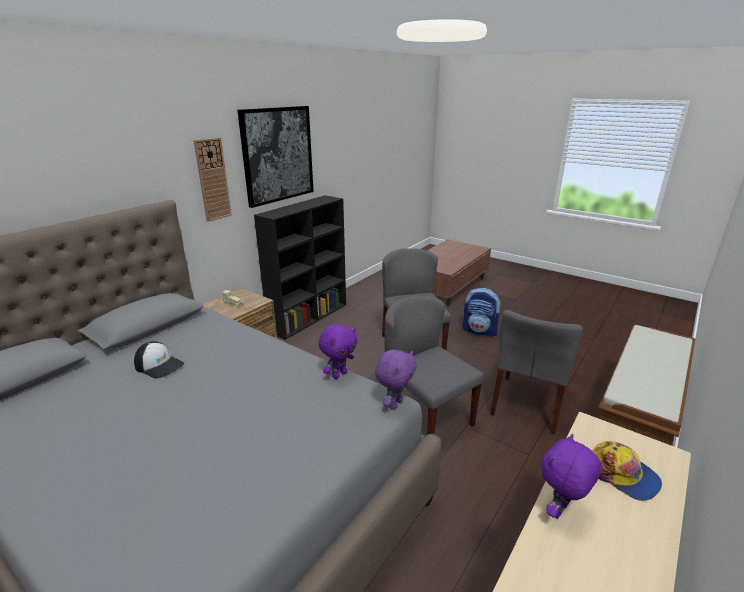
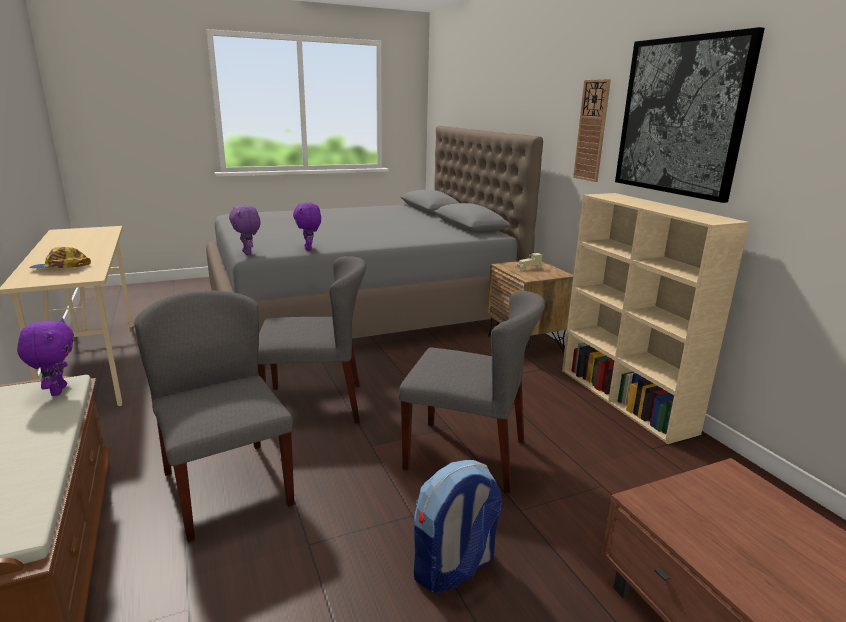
camera: 120 degrees right, 5 degrees down
cap [134,341,184,379] -> none
black bookcase [254,195,346,340] -> beige bookcase [562,193,749,444]
purple plush toy [542,434,602,519] -> purple plush toy moved to [17,318,74,396]

